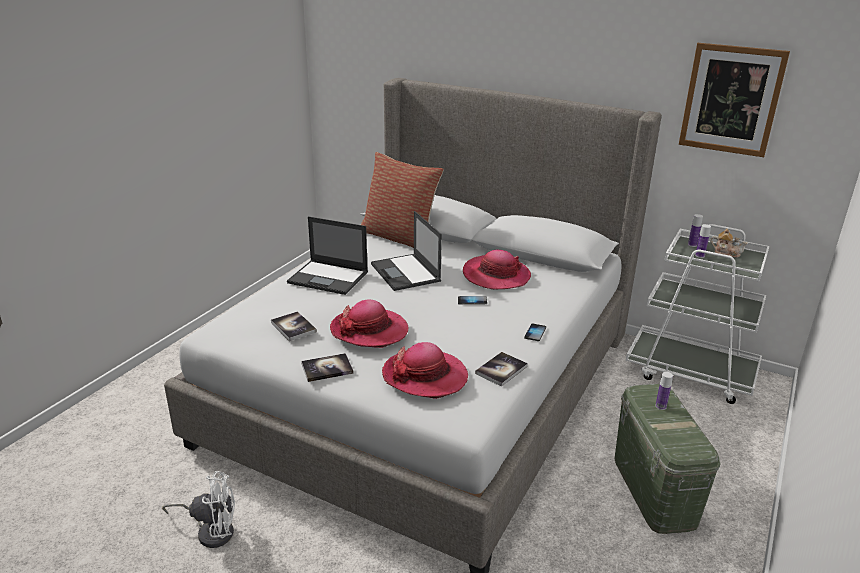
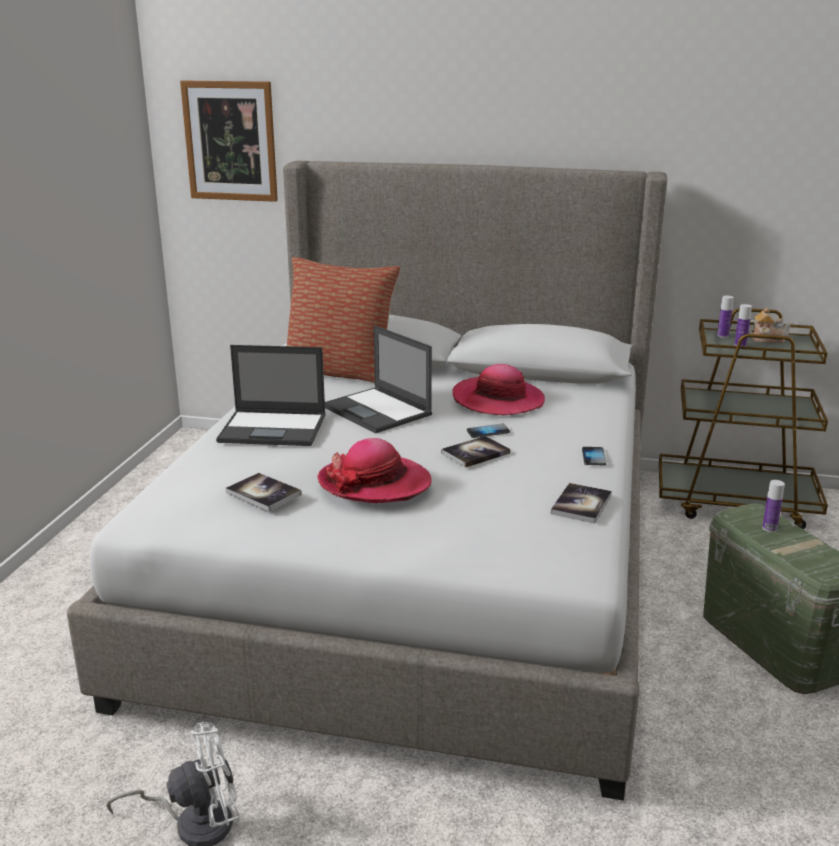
camera: 15 degrees left, 5 degrees down
book [301,353,354,382] -> book moved to [441,436,510,468]
hat [382,342,468,399] -> none
white cart [626,224,769,404] -> brown cart [659,308,828,529]
picture [679,43,790,157] -> picture moved to [180,80,278,202]

